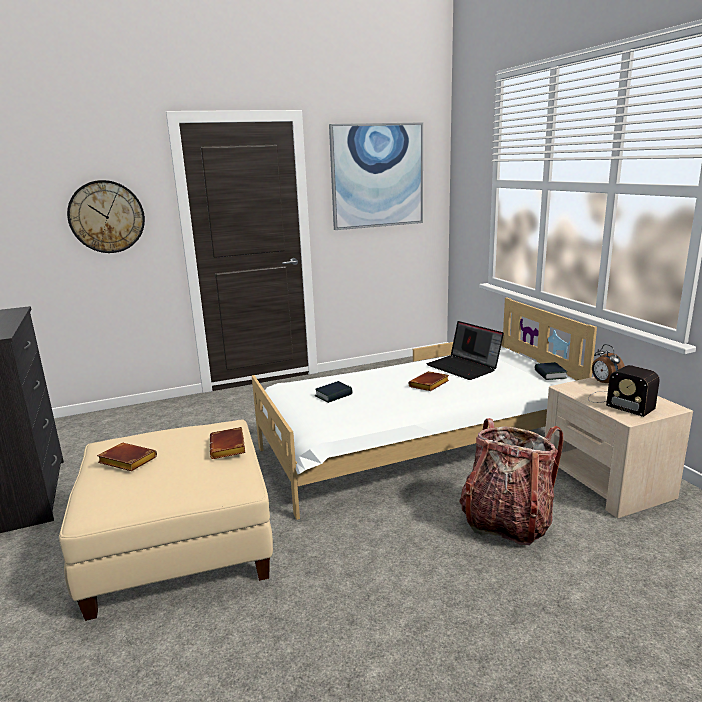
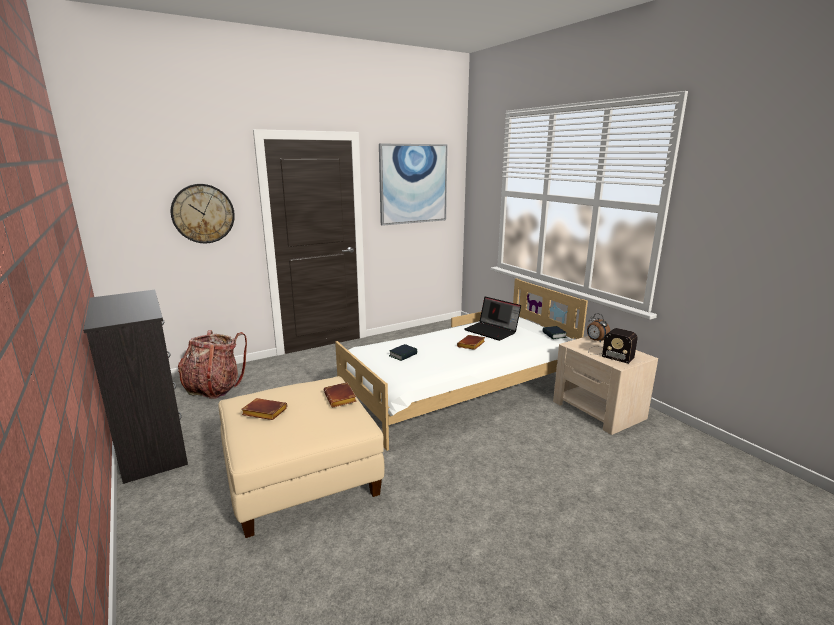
camera: 10 degrees left, 0 degrees up
backpack [459,418,563,545] -> backpack moved to [178,330,247,399]

